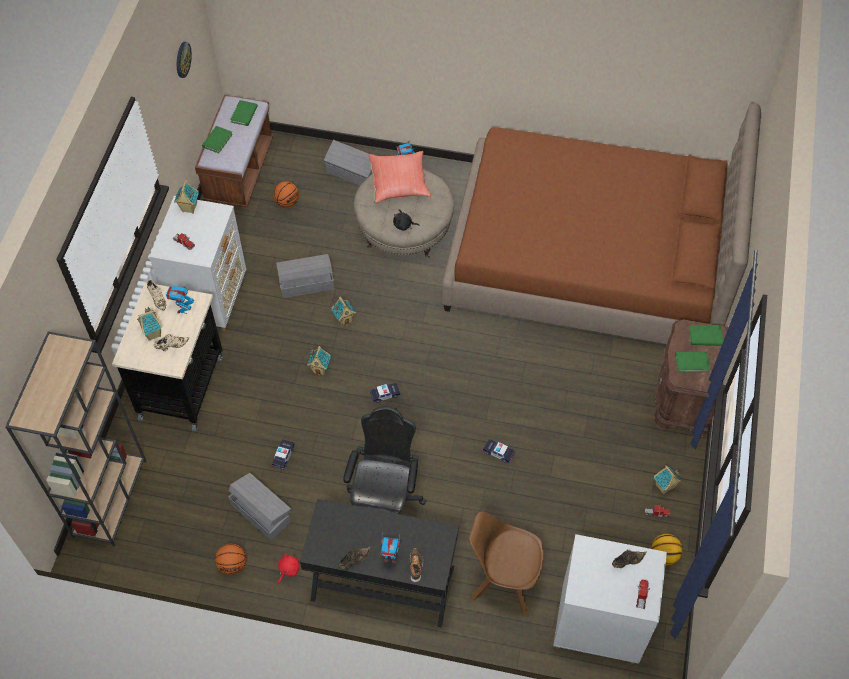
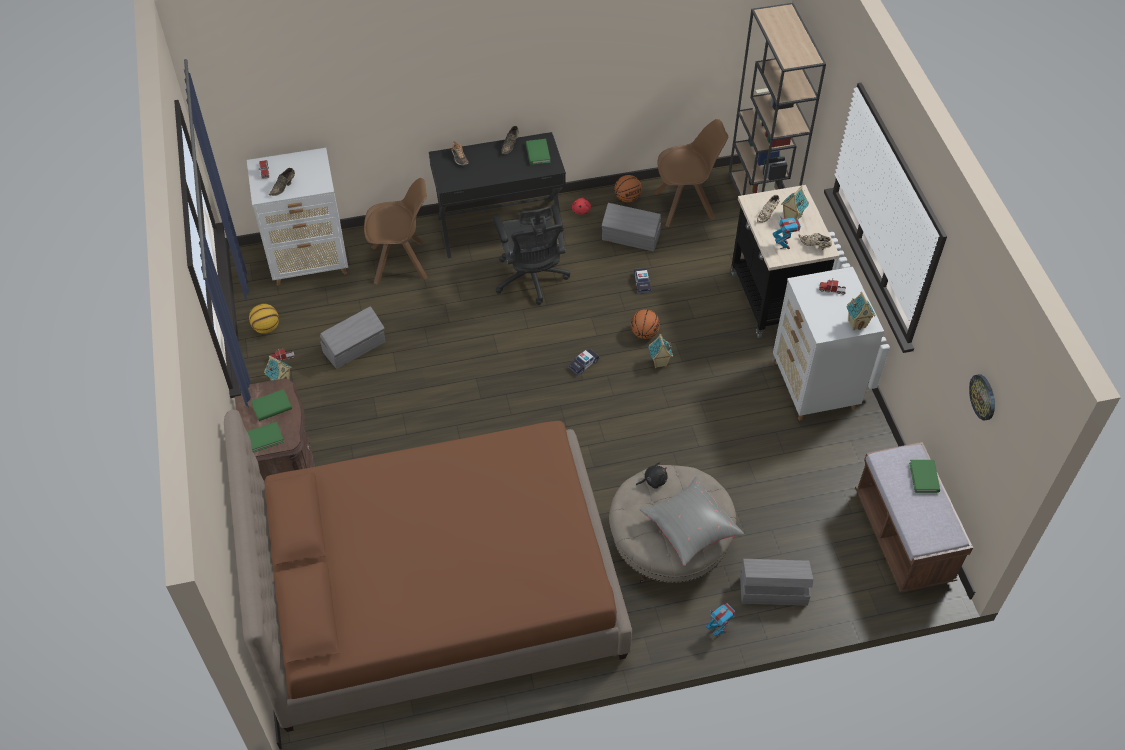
camera: 155 degrees right, 5 degrees down
green book [230,100,258,126] -> green book moved to [526,139,551,165]
basketball [273,181,299,207] -> basketball moved to [631,309,660,339]
grey storage box [276,254,334,298] -> grey storage box moved to [320,306,385,369]
toy house [332,297,356,327] -> none
red pillow [369,151,431,203] -> grey pillow [640,476,744,566]
toy robot [380,536,400,563] -> none
toy car [482,439,515,463] -> none
none -> brown chair [653,119,728,227]

